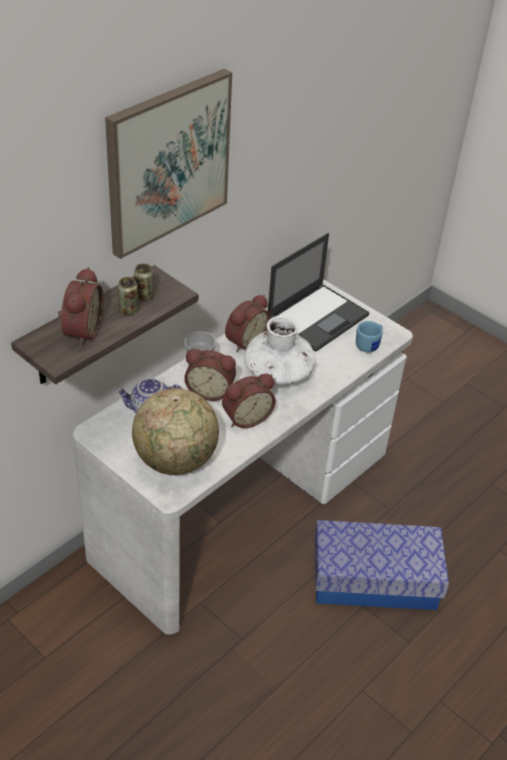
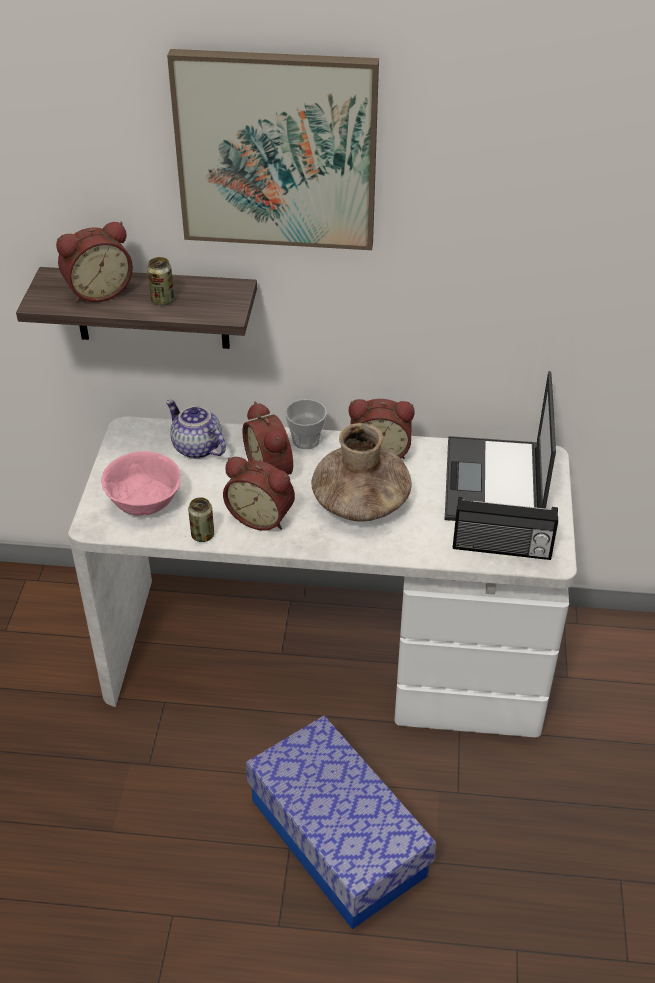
camera: 55 degrees right, 0 degrees up
globe [132,388,219,475] -> pink bowl [101,451,181,516]
can [134,263,153,301] -> can moved to [188,497,214,542]
white vase [244,315,316,385] -> brown vase [311,423,412,522]
laptop [268,233,370,352] -> laptop turned 90 degrees clockwise [445,371,556,521]
blue mug [356,321,383,353] -> radio [453,497,558,560]

